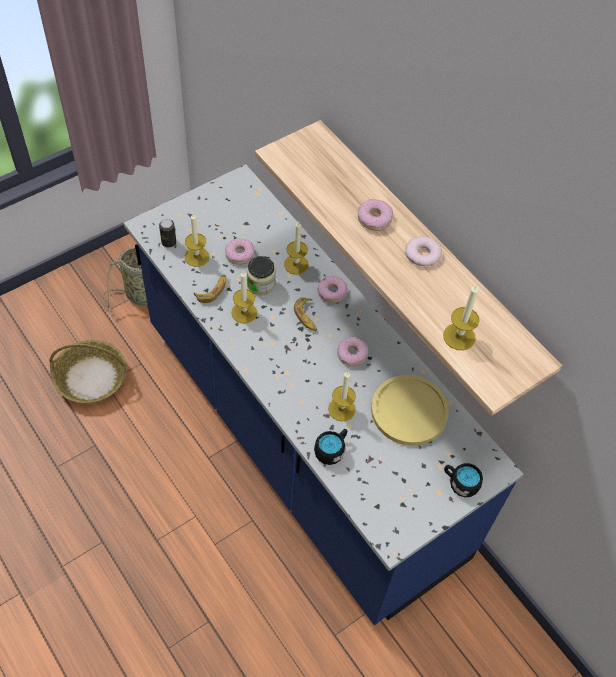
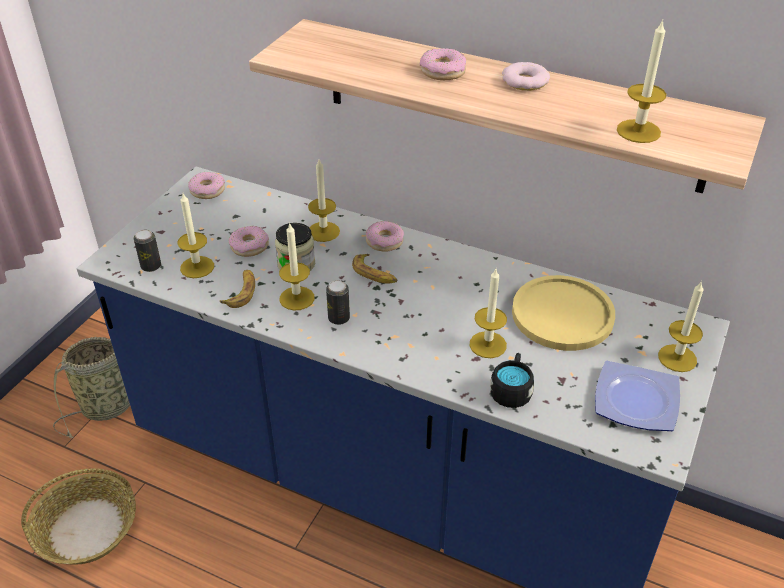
camera: 25 degrees left, 15 degrees down
donut [337,337,368,367] -> donut moved to [188,172,225,199]
black mug [444,463,483,497] -> candle [658,281,704,372]
none -> can [326,280,350,325]
none -> plate [595,361,680,431]

